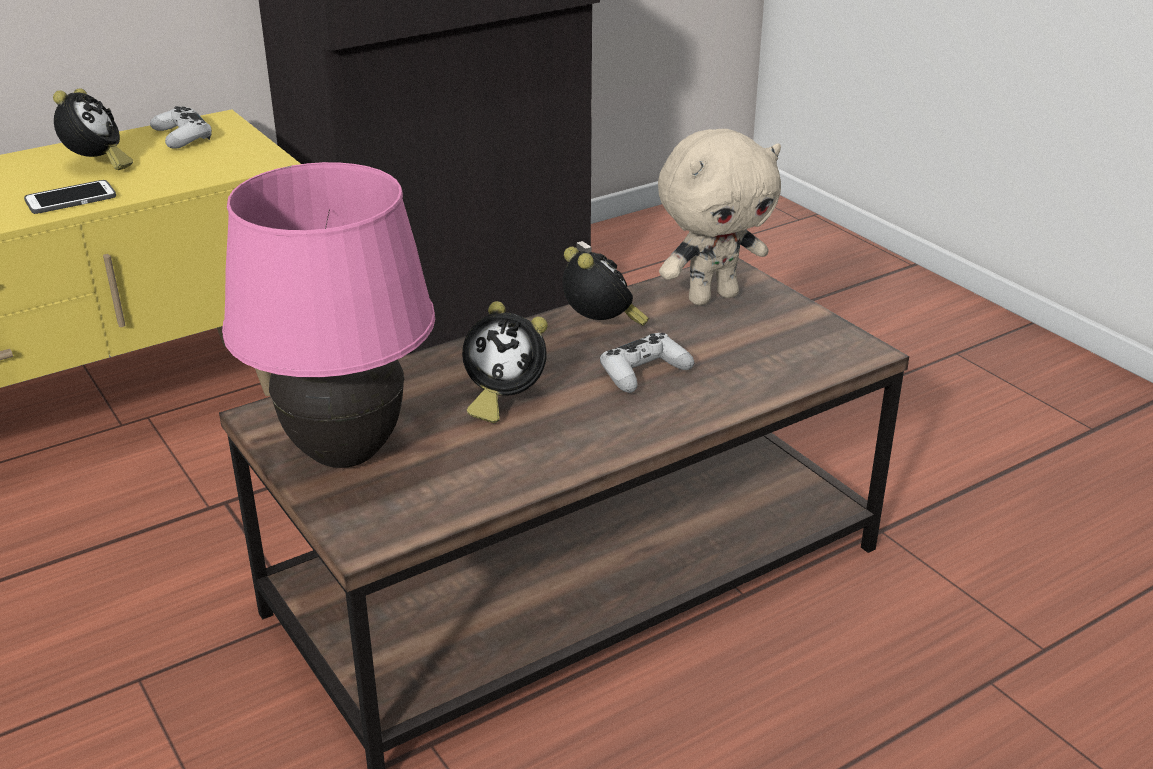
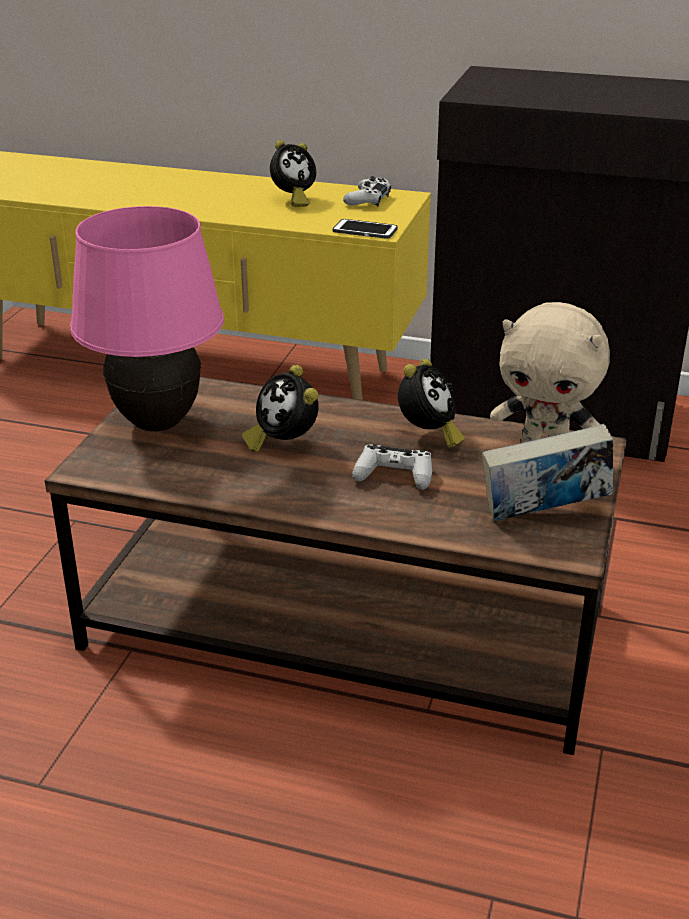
camera: 50 degrees right, 0 degrees up
phone [24,180,116,214] -> phone moved to [333,219,398,239]
none -> book [482,424,614,521]

